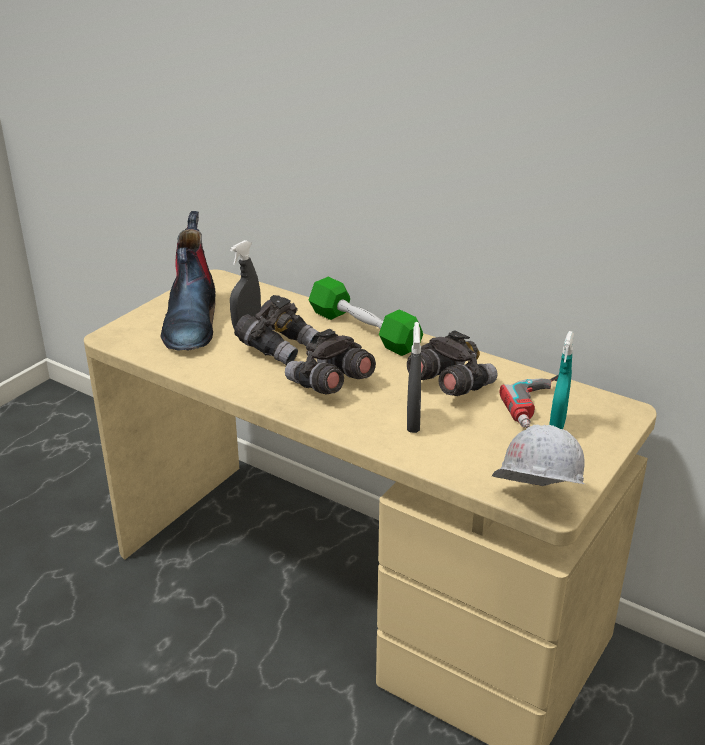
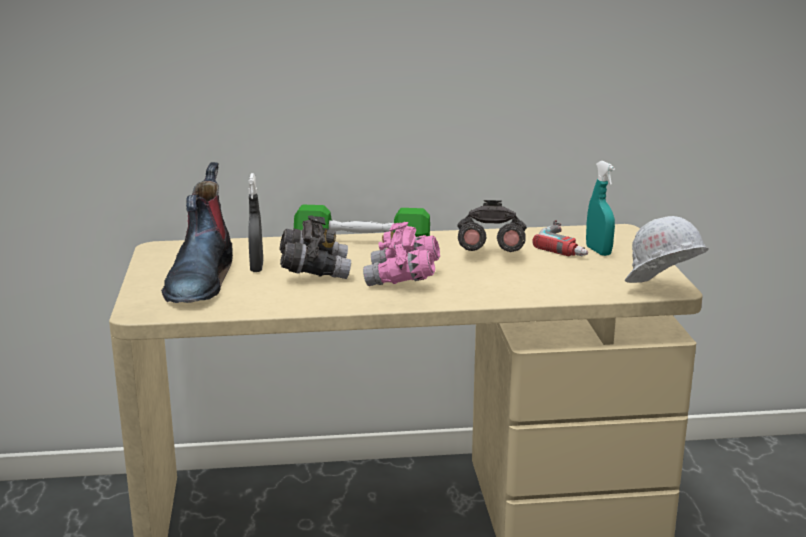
camera: 40 degrees left, 10 degrees down
boot [160,211,215,351] -> boot turned 45 degrees clockwise [161,162,233,303]
grey binoculars [285,329,376,395] -> pink binoculars [363,222,440,286]
grey spray bottle [407,322,421,433] -> none

